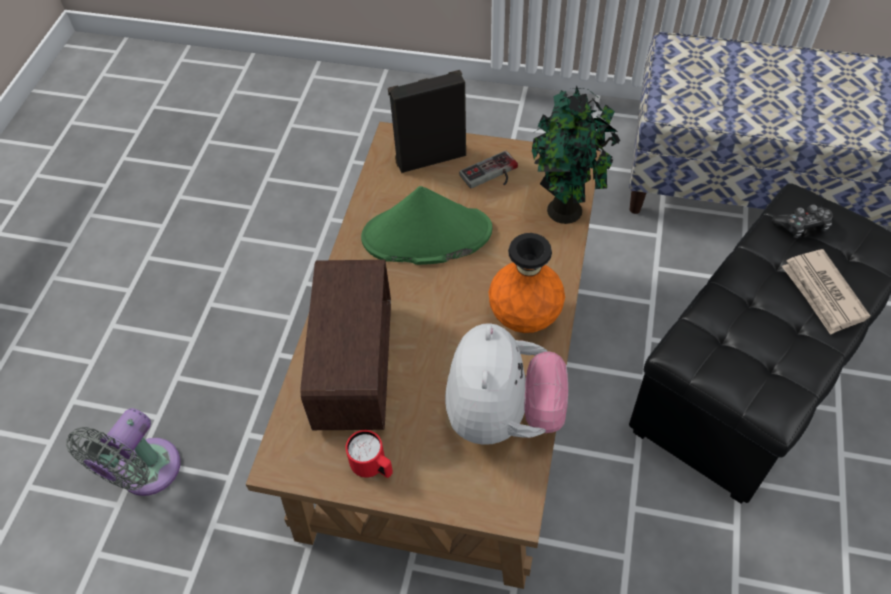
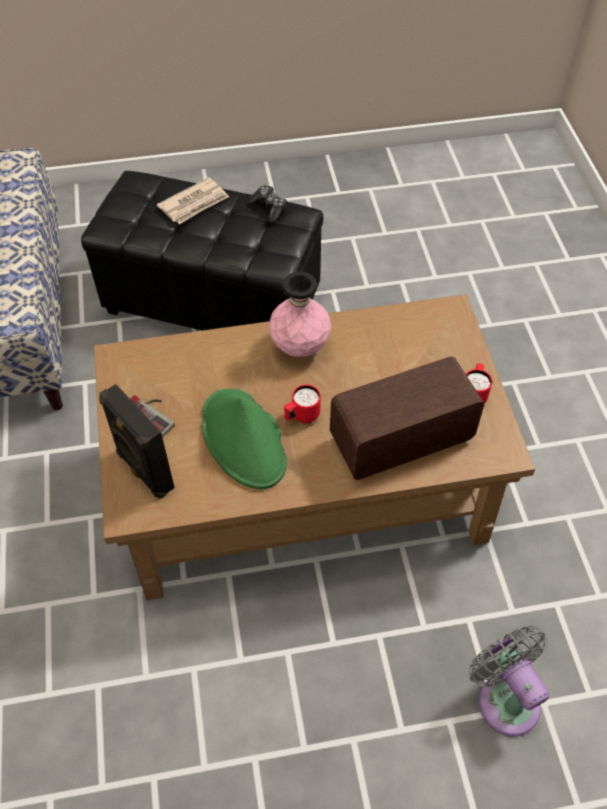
camera: 115 degrees left, 0 degrees up
grey fan [66,408,181,496] -> grey fan turned 120 degrees counterclockwise [469,626,549,736]
plush toy [445,323,568,445] -> none
orange vase [489,233,565,333] -> pink vase [269,271,331,357]
potted plant [531,85,620,224] -> none
game controller [772,204,833,238] -> game controller moved to [248,185,288,223]
none -> red mug [284,384,321,423]

